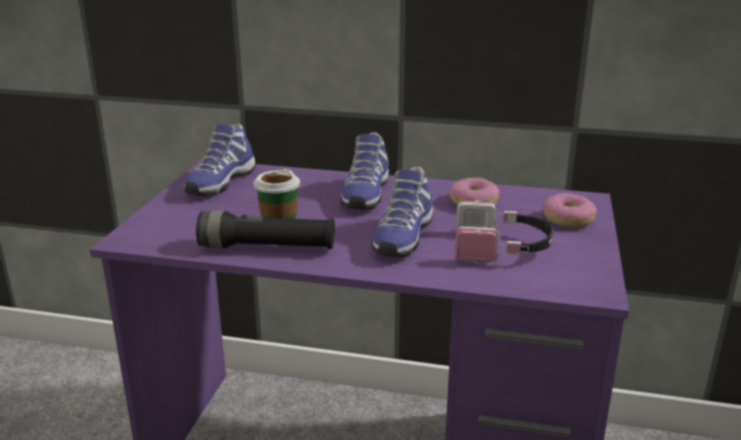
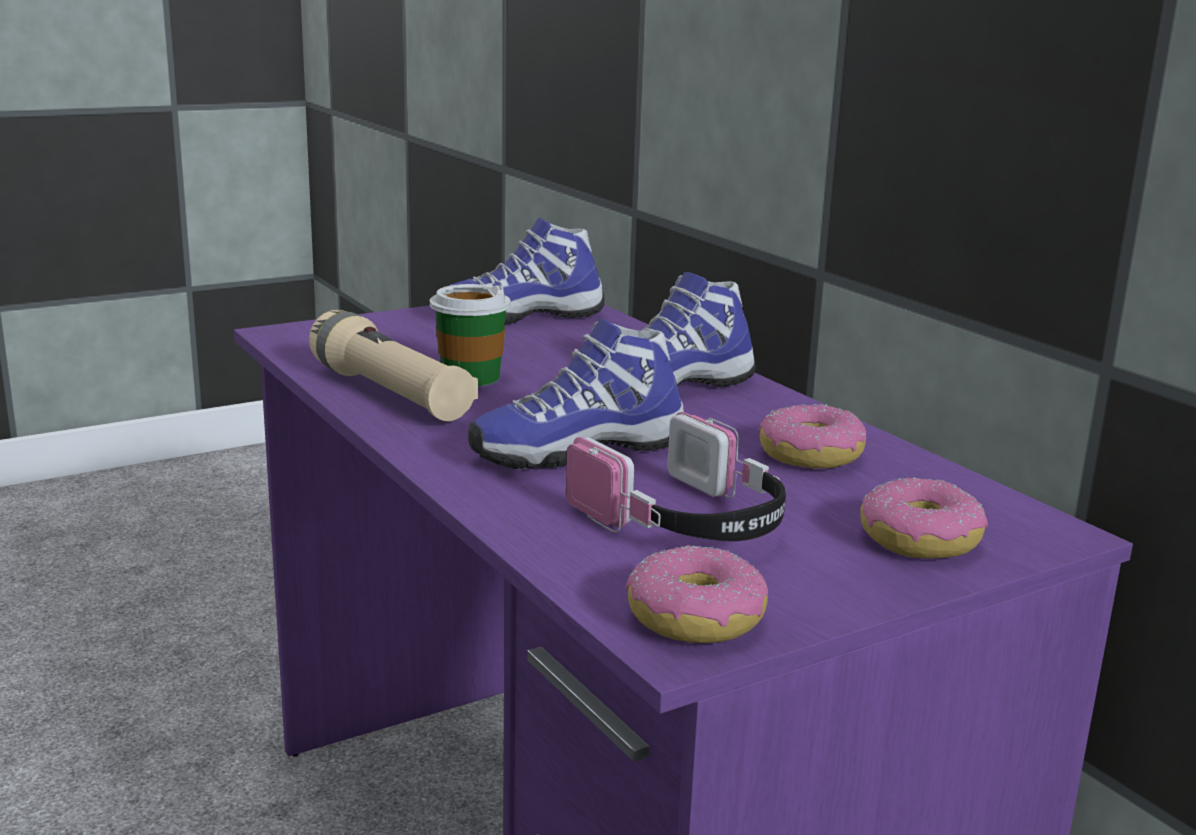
camera: 45 degrees right, 5 degrees down
black flashlight [196,210,335,249] -> beige flashlight [309,310,478,421]
none -> donut [626,545,768,643]

